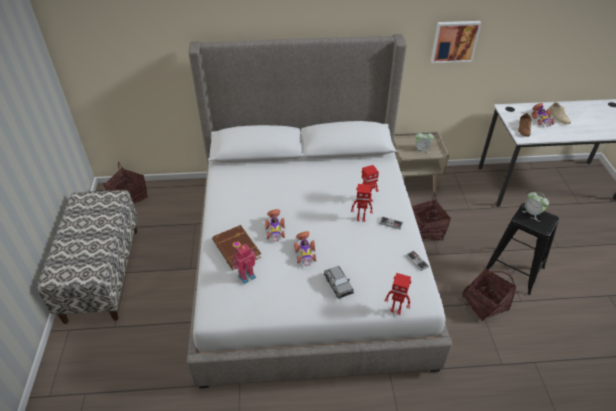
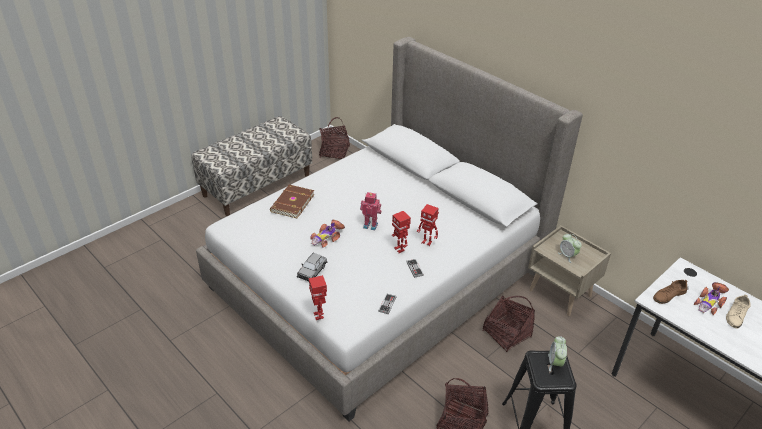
camera: 50 degrees right, 5 degrees down
toy robot [233,244,257,284] -> toy robot moved to [360,192,382,230]
toy car [265,209,285,242] -> none
picture [431,21,481,63] -> none

